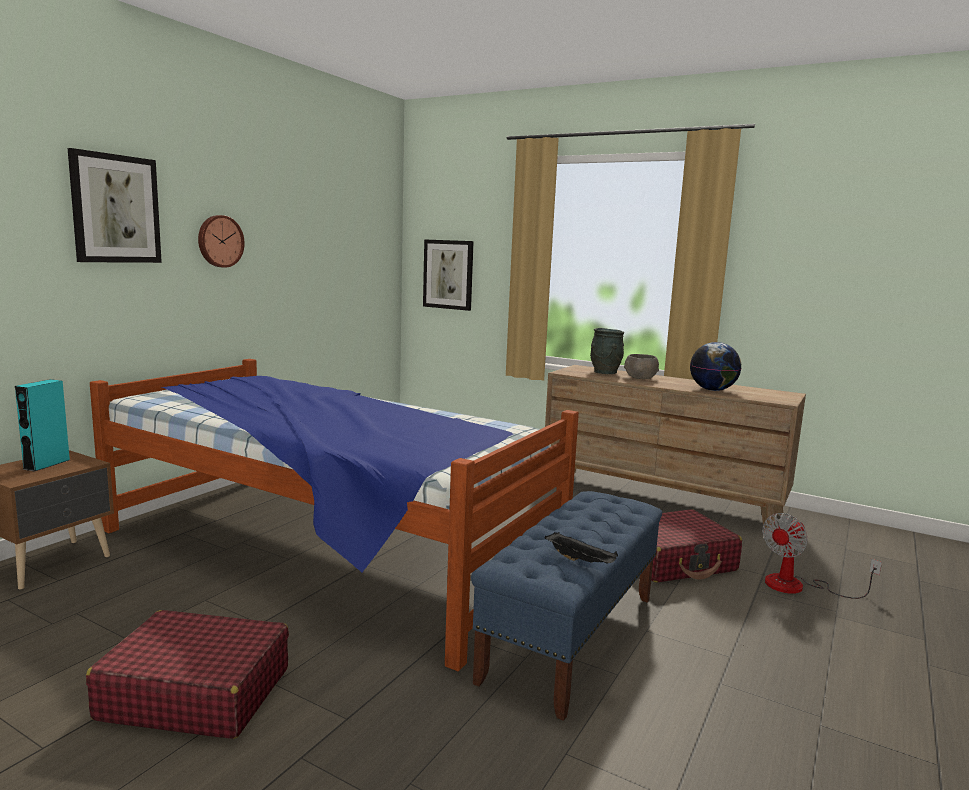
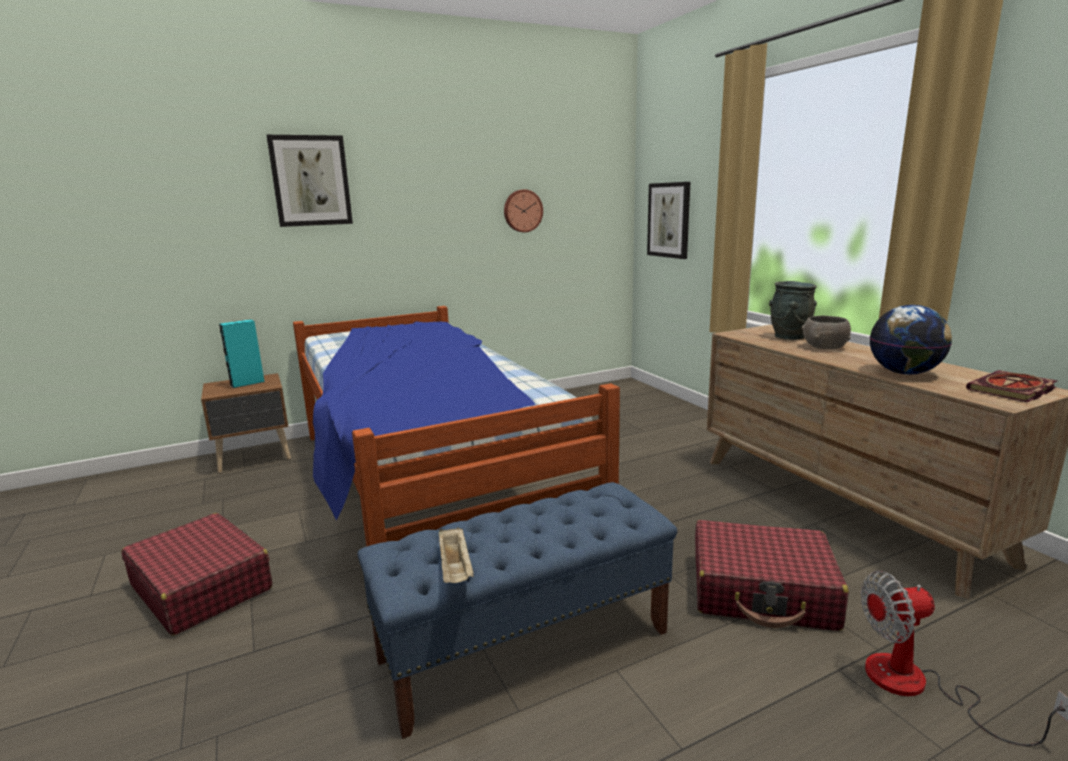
camera: 35 degrees right, 5 degrees up
wall clock [198,215,245,268] -> wall clock moved to [504,190,543,232]
black tray [545,532,618,563] -> beige tray [439,527,474,583]
none -> book [966,370,1057,402]

